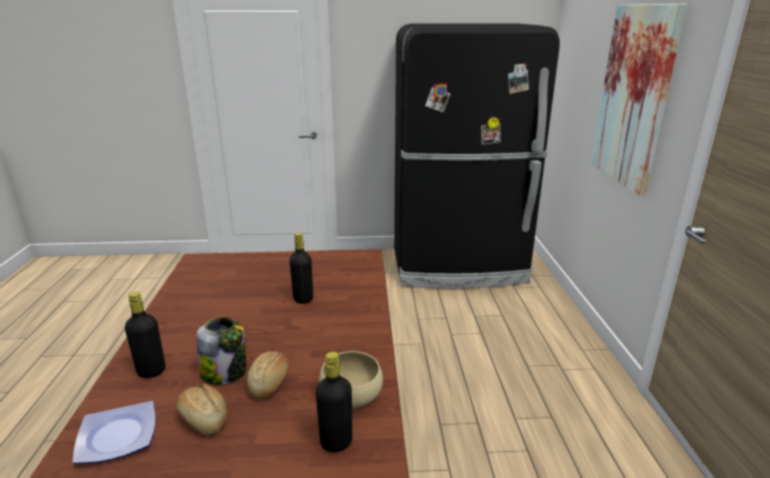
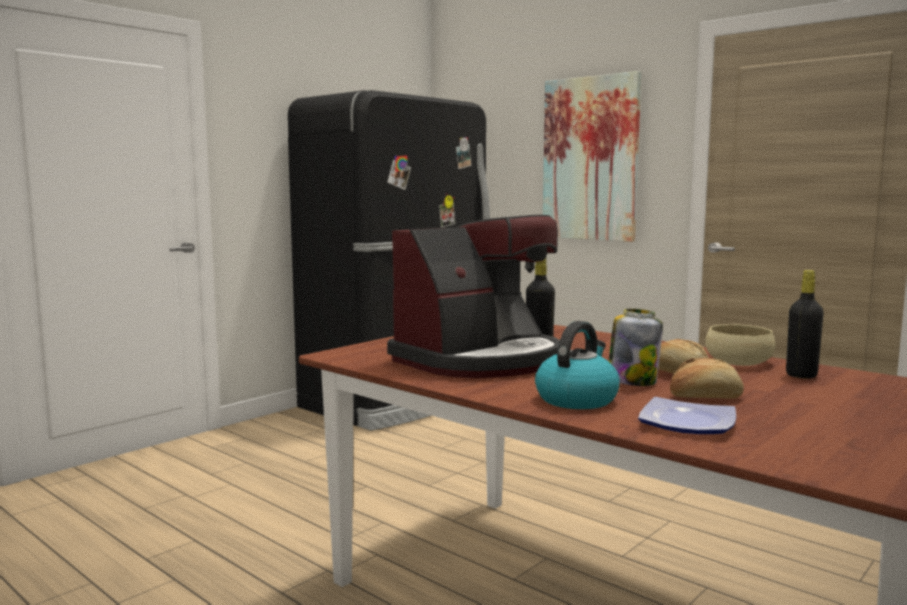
camera: 45 degrees left, 15 degrees down
black bottle [125,292,166,378] -> kettle [535,321,620,409]
none -> coffee machine [387,215,560,378]

